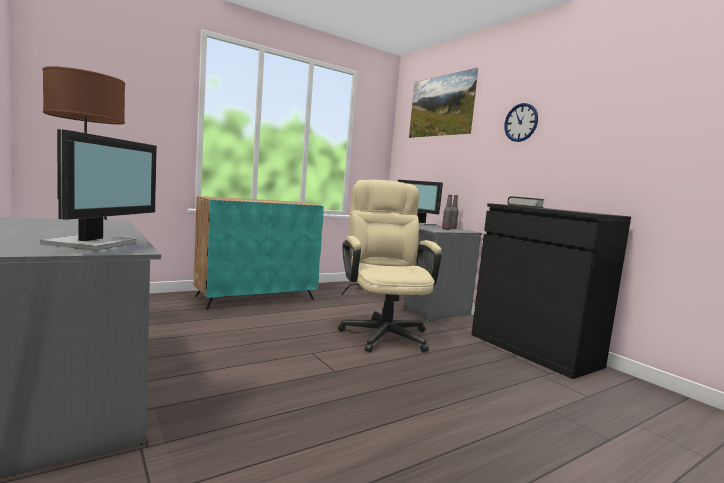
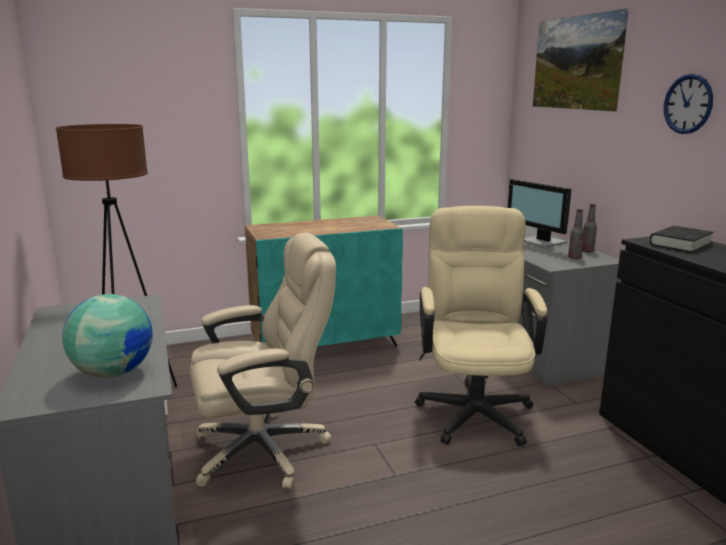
camera: 15 degrees right, 10 degrees up
monitor [40,129,157,250] -> globe [62,294,152,378]
none -> beige office chair [190,232,336,489]

